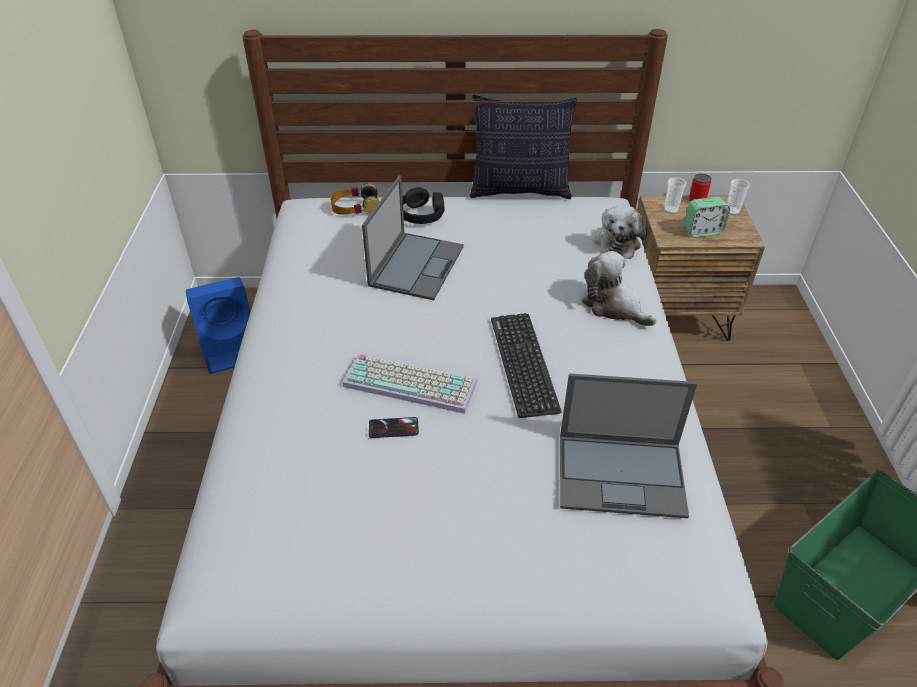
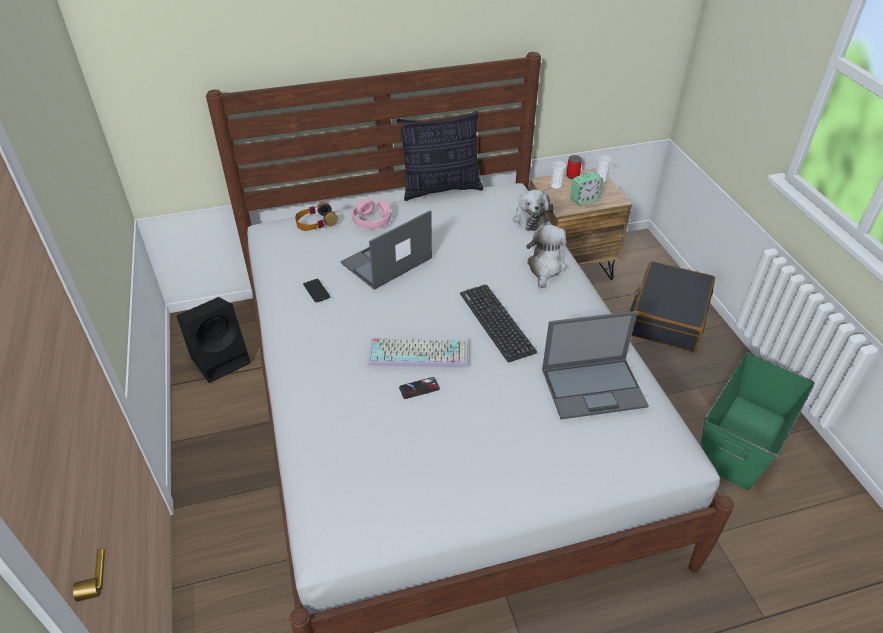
camera: 15 degrees left, 0 degrees up
blue speaker [186,277,251,374] -> black speaker [177,297,251,383]
laptop [362,175,464,300] -> laptop turned 135 degrees counterclockwise [341,210,432,290]
black headphones [402,187,444,224] -> pink headphones [352,199,391,229]
plush toy [582,251,657,326] -> plush toy turned 75 degrees clockwise [526,225,566,288]
none -> phone [303,279,330,303]
none -> black suitcase [630,261,715,352]

